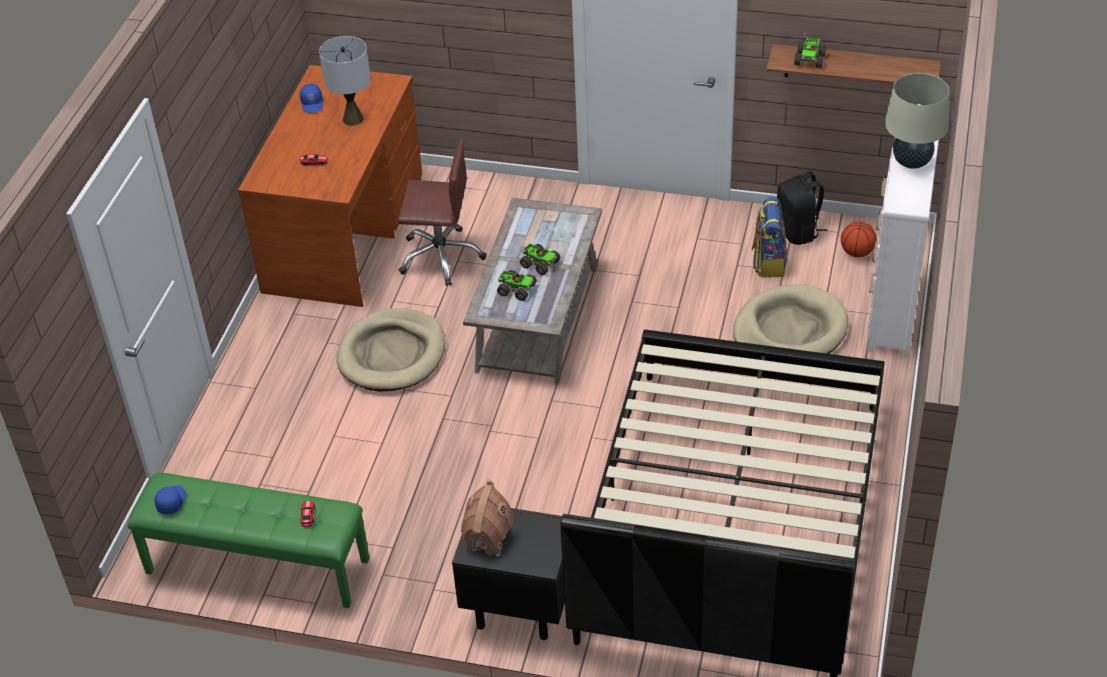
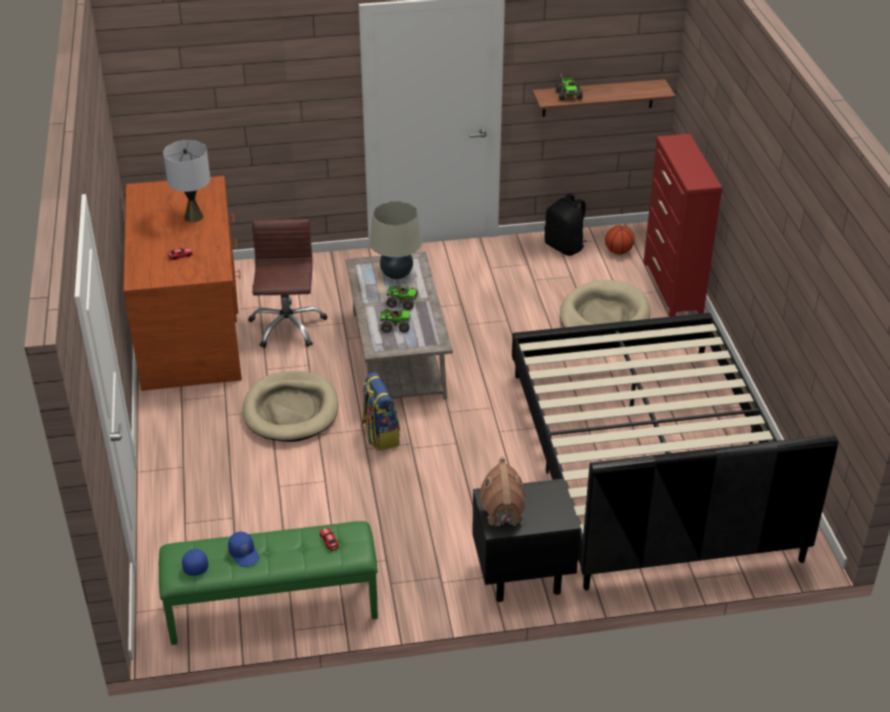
camera: 25 degrees left, 5 degrees down
blue cap [300,84,323,113] -> blue cap moved to [228,532,259,567]
brown office chair [398,140,487,286] -> brown office chair turned 75 degrees counterclockwise [248,219,327,348]
backpack [752,197,787,277] -> backpack moved to [361,372,400,451]
white dresser [867,138,939,357] -> red dresser [644,134,723,317]
beige table lamp [885,73,950,169] -> beige table lamp moved to [370,201,422,279]

